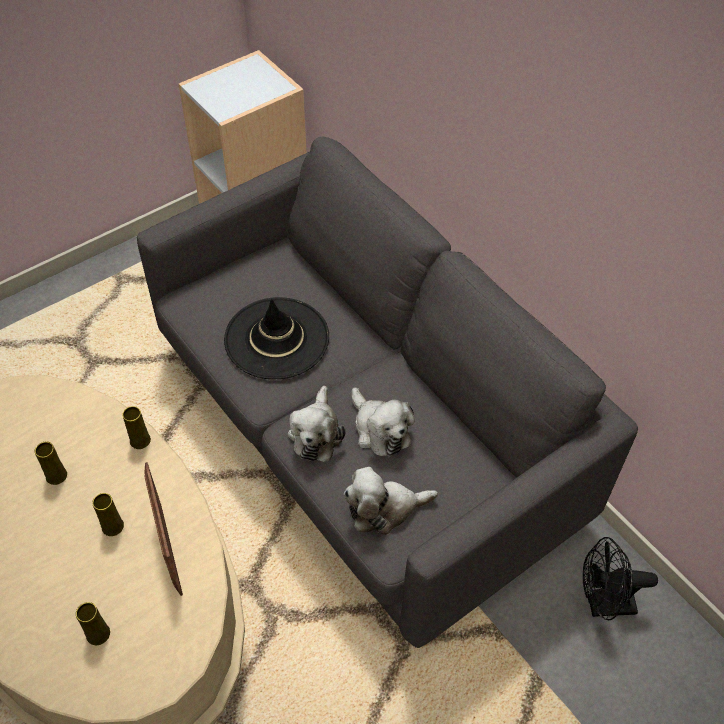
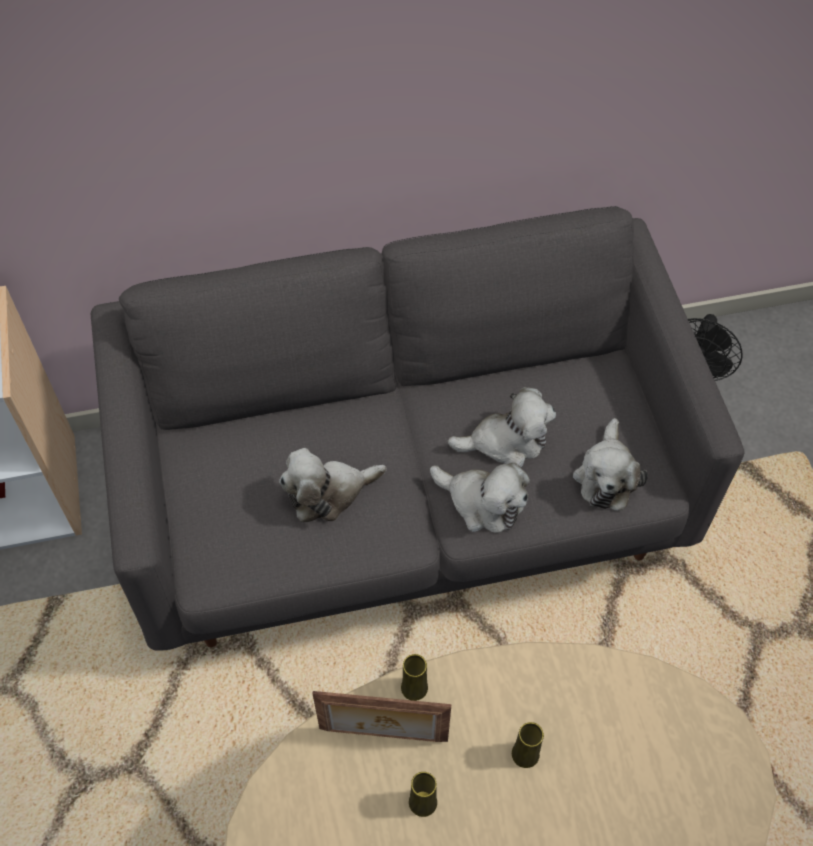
camera: 65 degrees left, 5 degrees up
yellow vase [76,602,110,645] -> none
picture frame [144,462,183,596] -> picture frame moved to [313,691,451,742]
black hat [224,297,329,379] -> plush toy [279,448,387,522]

